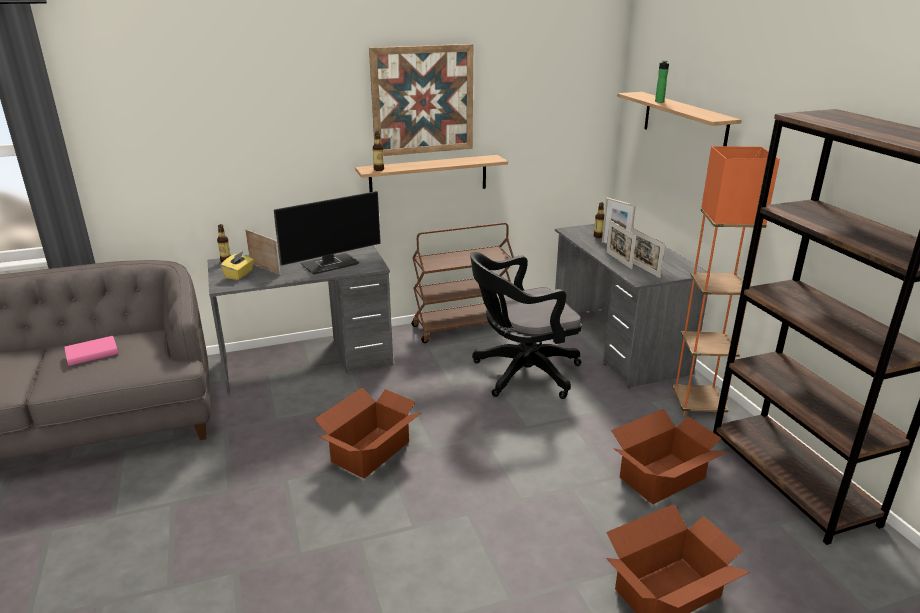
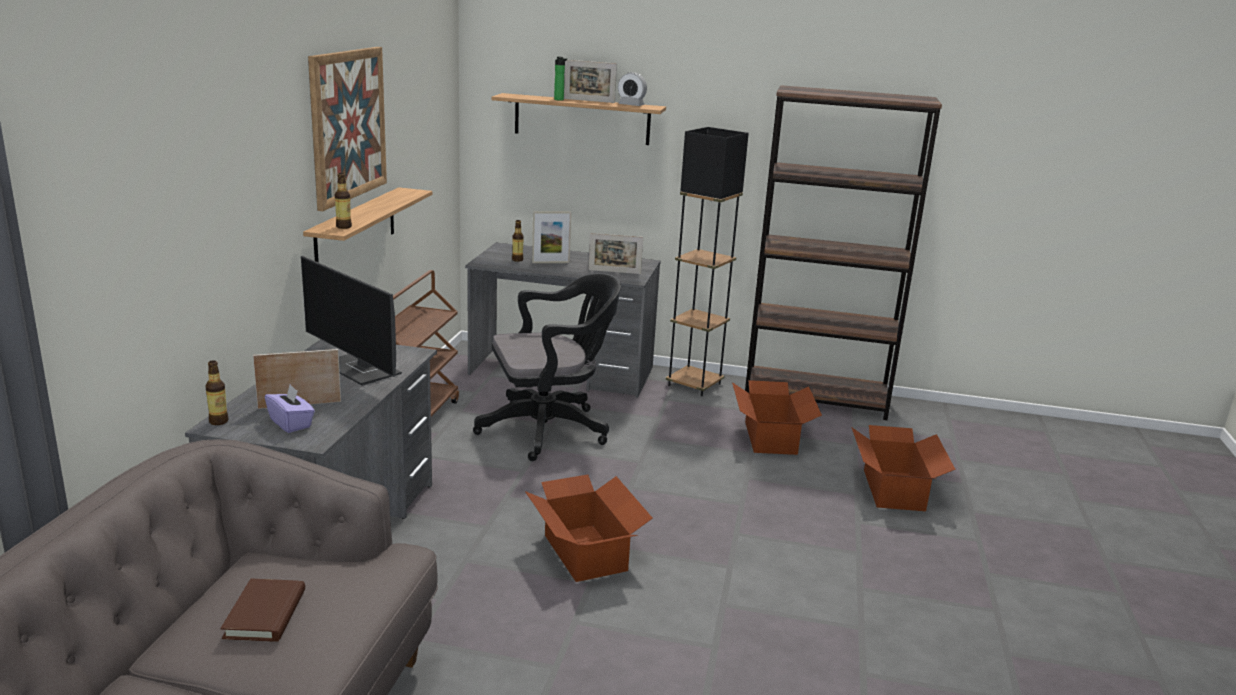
camera: 60 degrees left, 5 degrees down
pink book [64,336,118,366] -> brown book [221,579,305,642]
yellow tissue box [221,251,254,280] -> purple tissue box [265,385,315,433]
monitor [274,191,381,275] -> monitor turned 135 degrees clockwise [301,256,402,386]
black office chair [470,252,582,399] -> black office chair turned 120 degrees counterclockwise [473,273,621,461]
picture frame [606,220,636,270] -> picture frame moved to [564,60,617,103]
orange floor lamp [672,146,780,417] -> black floor lamp [666,127,749,396]
none -> alarm clock [618,72,647,106]

